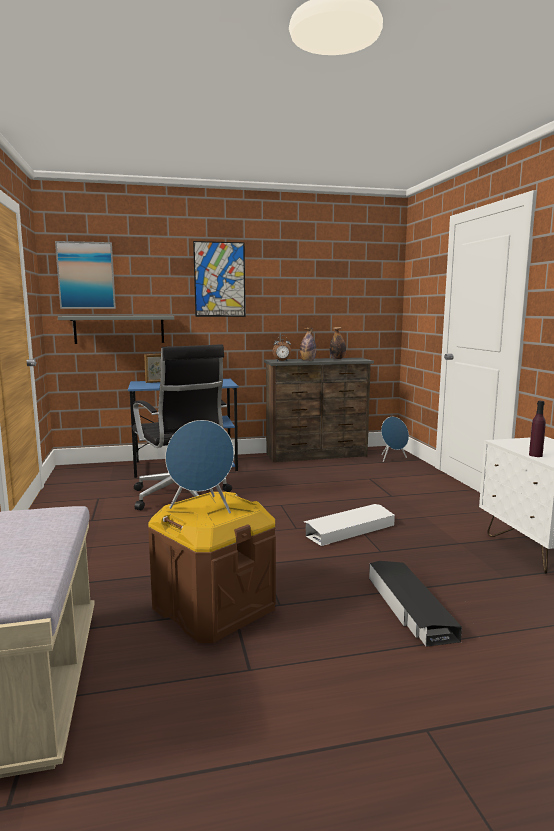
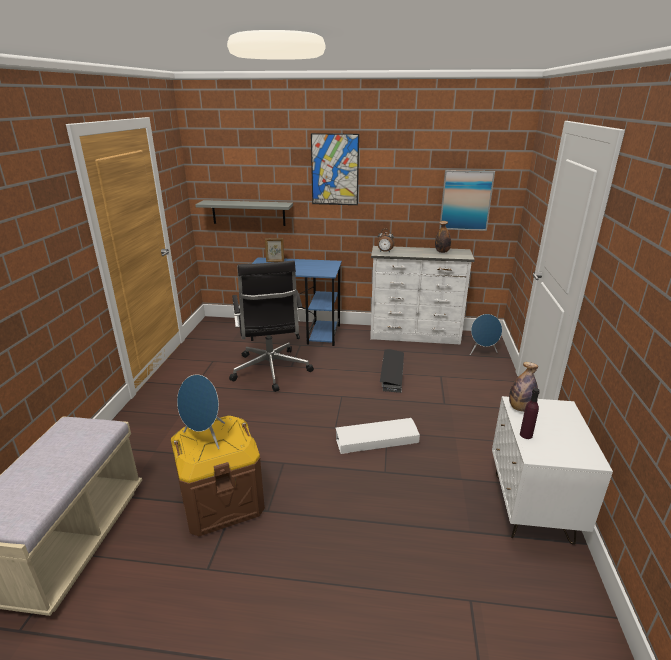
camera: 20 degrees right, 15 degrees up
picture [55,241,116,309] -> picture moved to [439,170,495,231]
brown dresser [264,358,374,462] -> white dresser [370,246,475,345]
bottle [300,328,317,361] -> bottle moved to [509,362,538,412]
black storage box [369,561,462,647] -> black storage box moved to [380,349,404,393]

